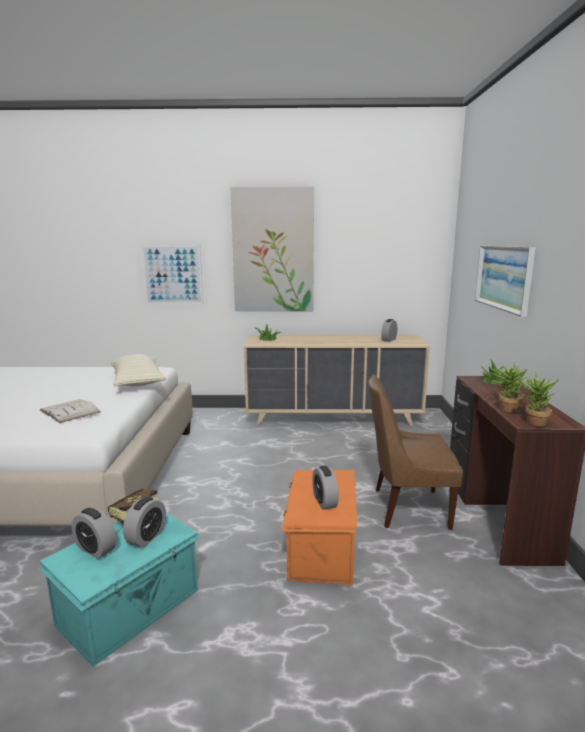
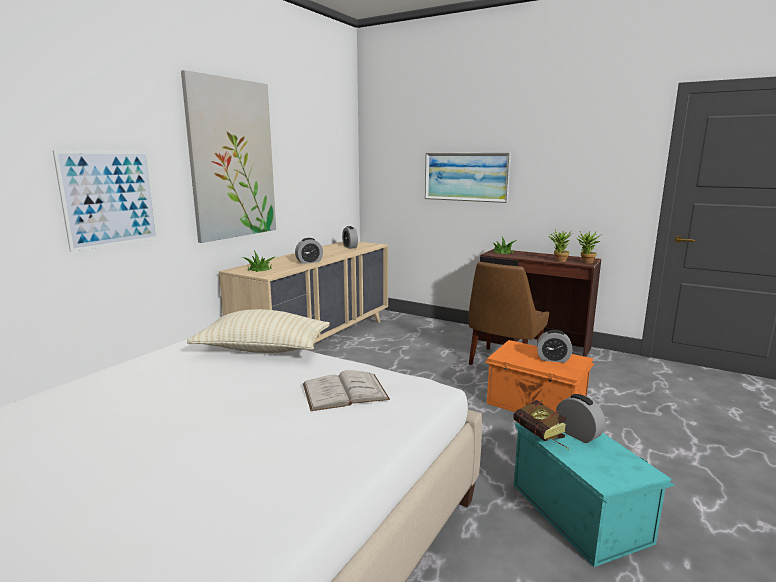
camera: 60 degrees left, 0 degrees up
alarm clock [72,507,116,559] -> alarm clock moved to [295,238,323,264]

